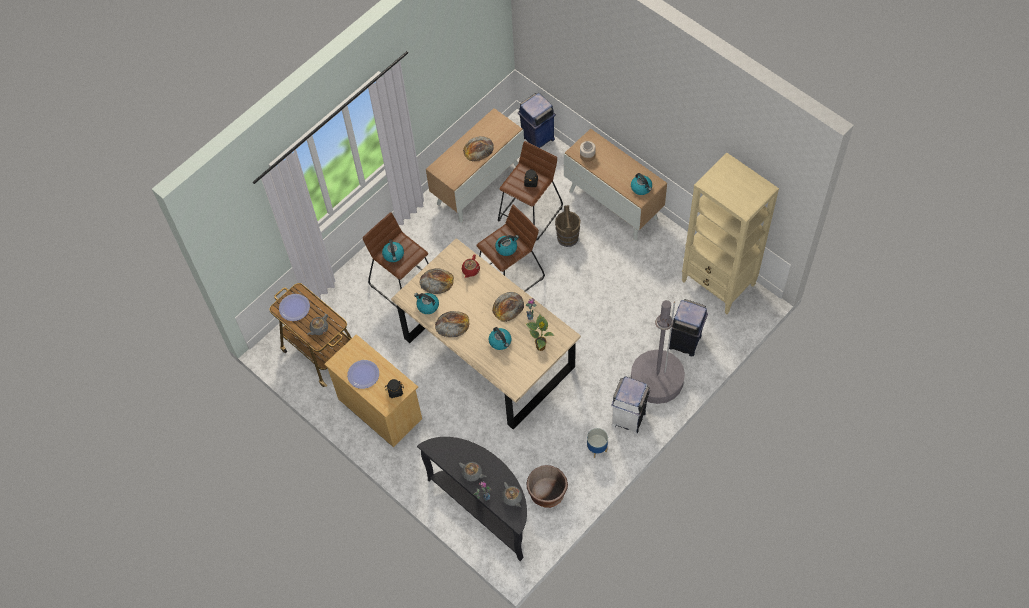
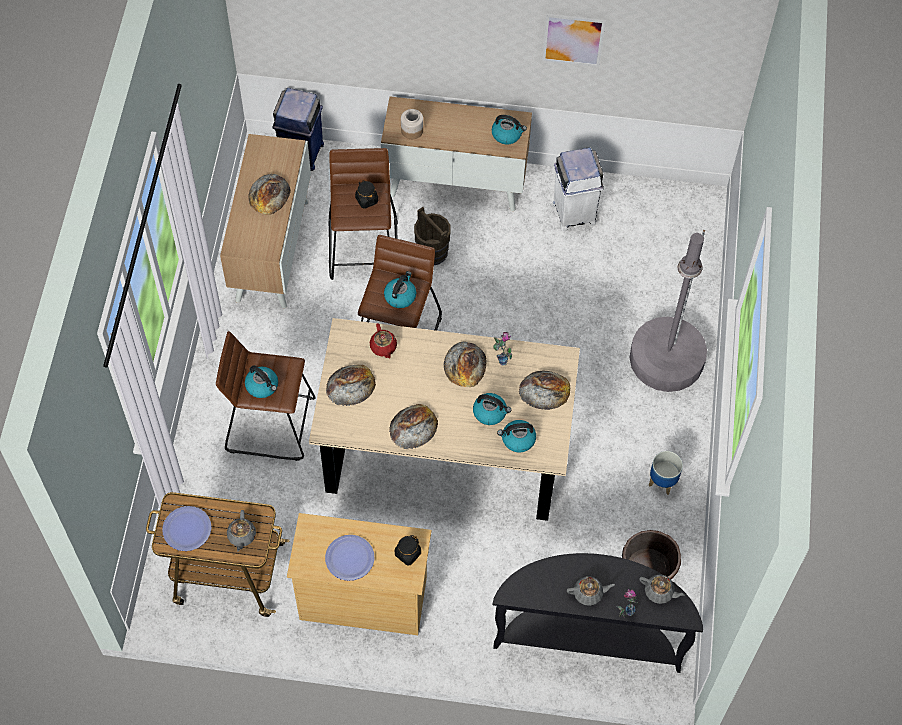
camera: 40 degrees left, 0 degrees up
kettle [414,293,439,314] -> kettle moved to [497,420,536,452]
potted plant [526,314,554,351] -> bread [519,371,570,410]
white trash can [611,376,650,434] -> white trash can moved to [552,147,604,231]
blue trash can [669,299,708,356] -> none
beige bookcase [682,153,779,314] -> none
none -> picture [542,13,606,67]

